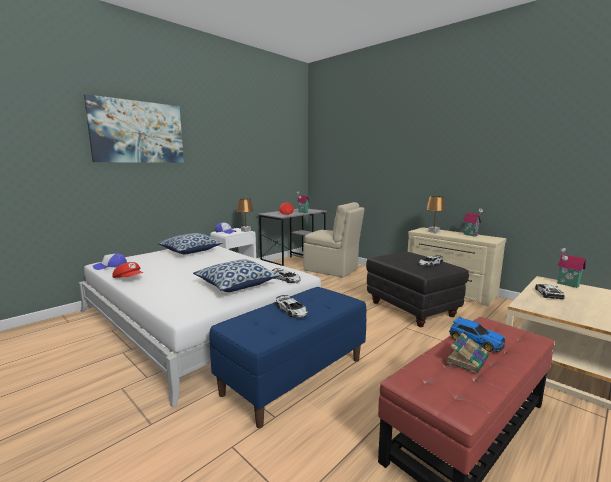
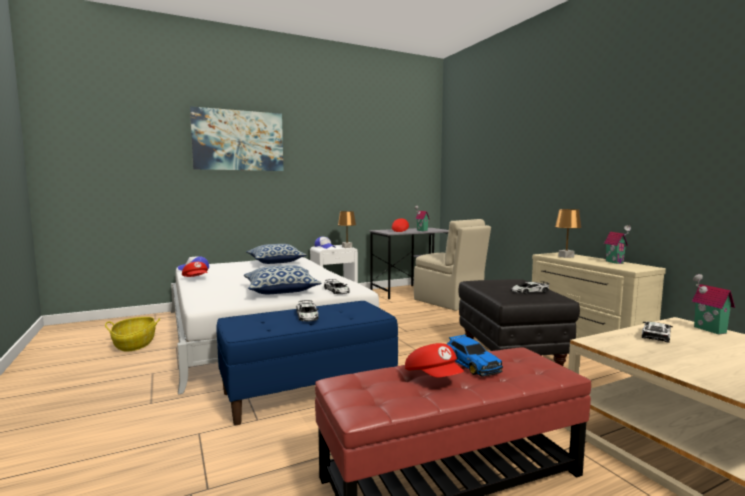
camera: 20 degrees right, 5 degrees down
book [446,333,489,373] -> red cap [405,343,464,377]
none -> basket [105,317,160,352]

